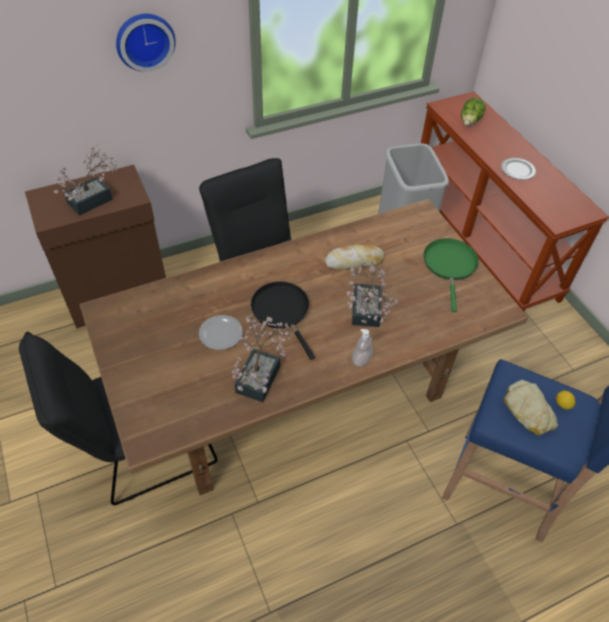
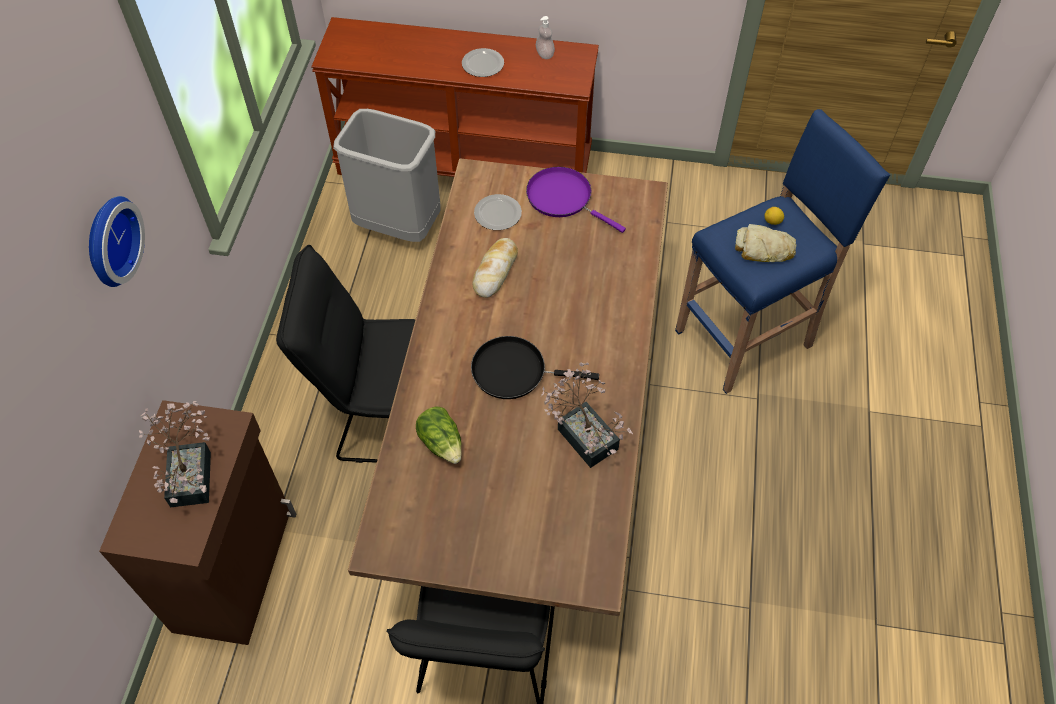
camera: 55 degrees left, 5 degrees up
plate [199,315,243,350] -> plate moved to [474,194,522,230]
potted plant [346,261,398,327] -> none
soap dispenser [352,329,373,367] -> soap dispenser moved to [536,16,555,59]
green frying pan [424,238,479,312] -> purple frying pan [526,167,626,233]
lettuce [461,98,486,125] -> lettuce moved to [416,407,462,464]

